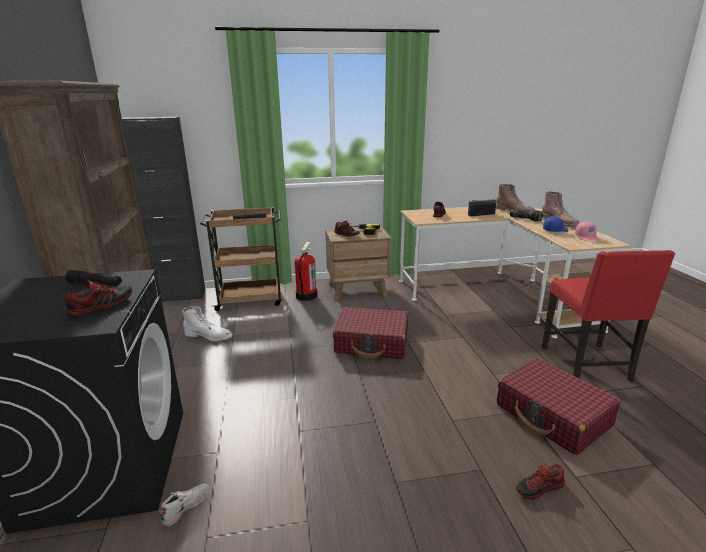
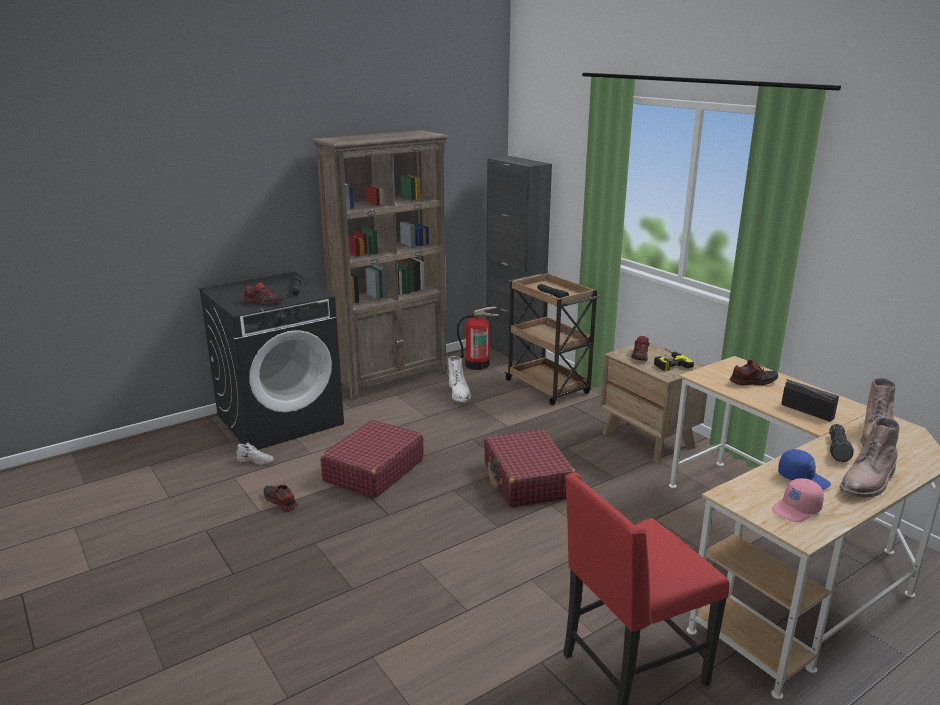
camera: 65 degrees right, 0 degrees up
fire extinguisher [295,242,317,301] -> fire extinguisher moved to [456,306,499,370]
red suitcase [497,358,620,455] -> red suitcase moved to [321,420,424,498]
shoe [516,464,565,500] -> shoe moved to [264,485,298,512]

